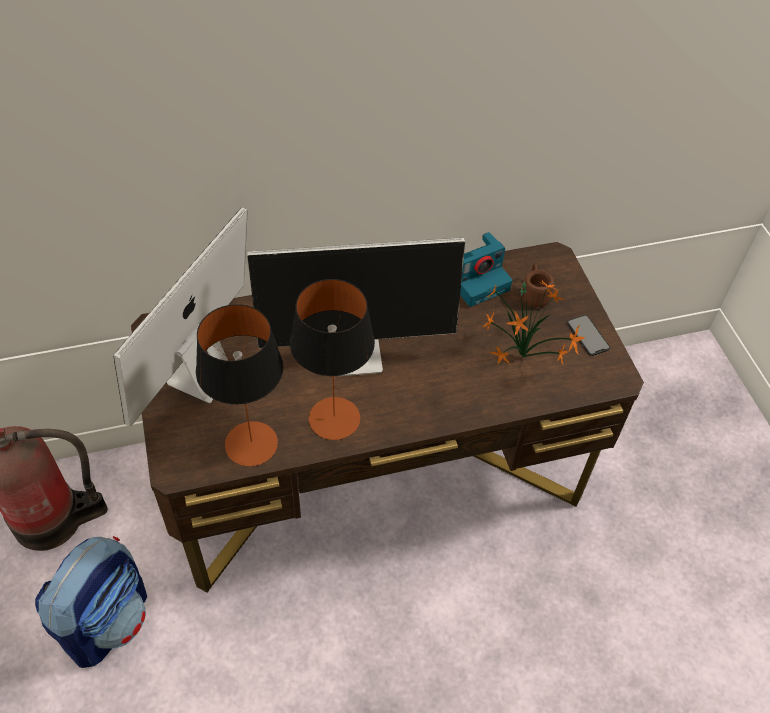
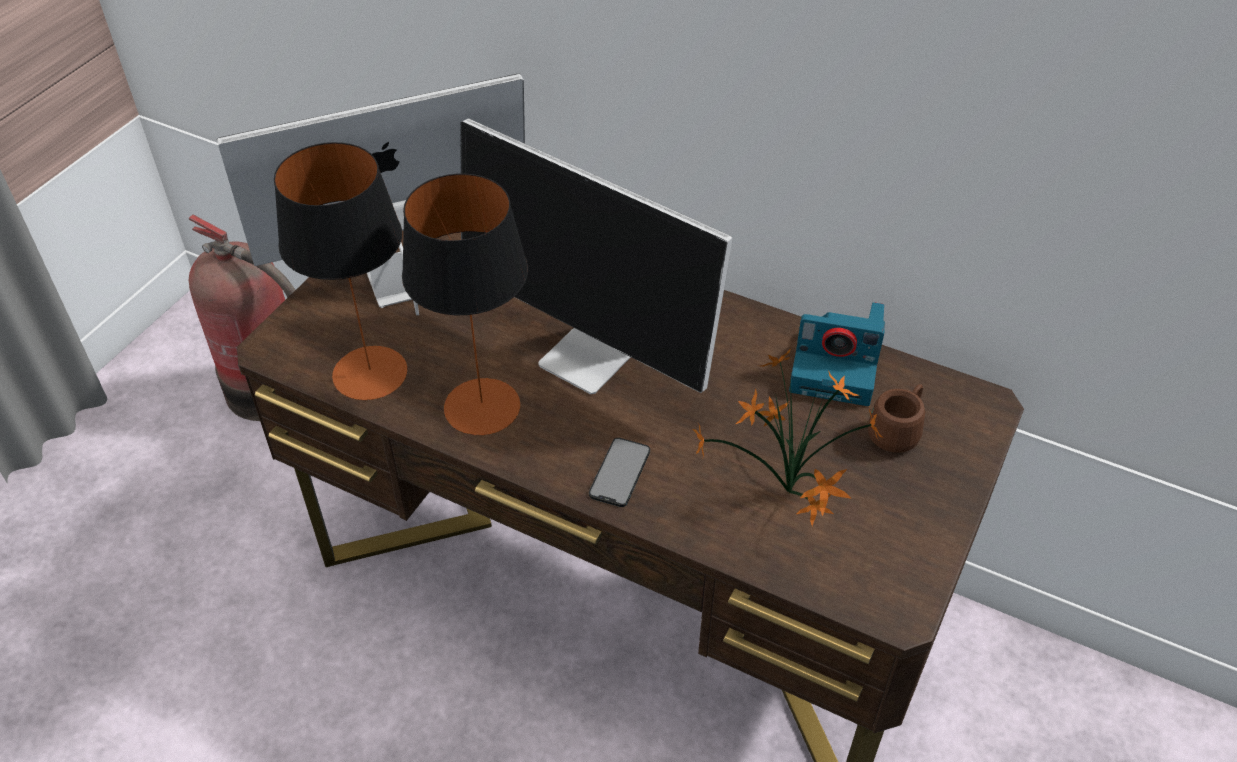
camera: 45 degrees right, 5 degrees down
backpack [35,536,147,668] -> none
phone [567,315,610,356] -> phone moved to [589,438,650,507]

